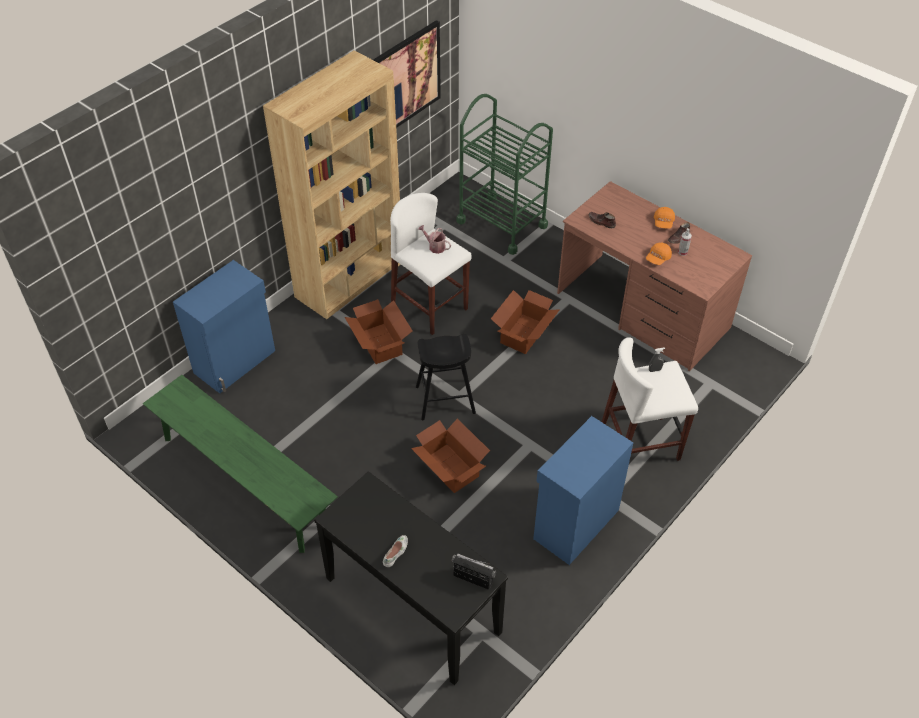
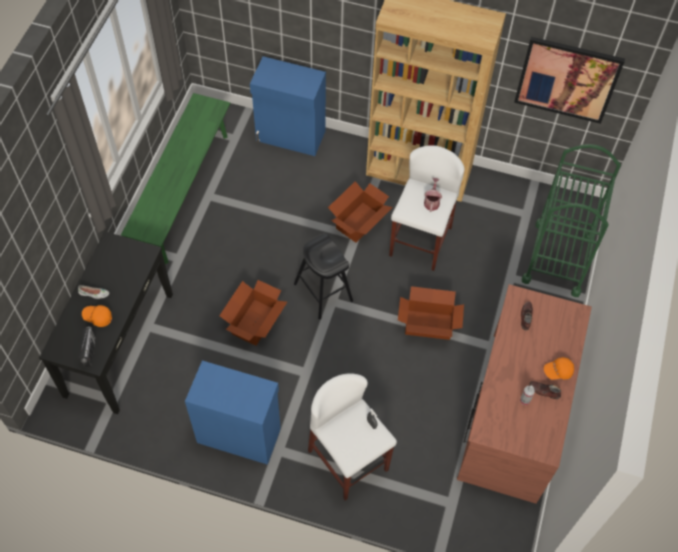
camera: 65 degrees right, 10 degrees up
orange cap [646,242,672,265] -> orange cap moved to [82,305,112,327]

